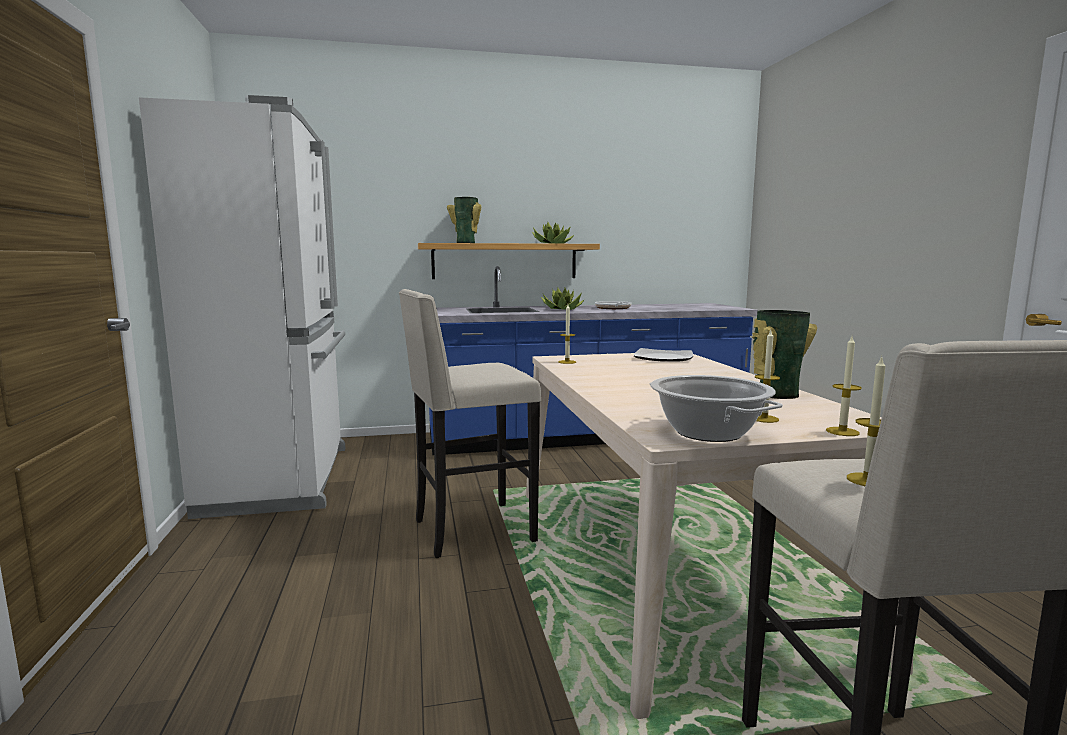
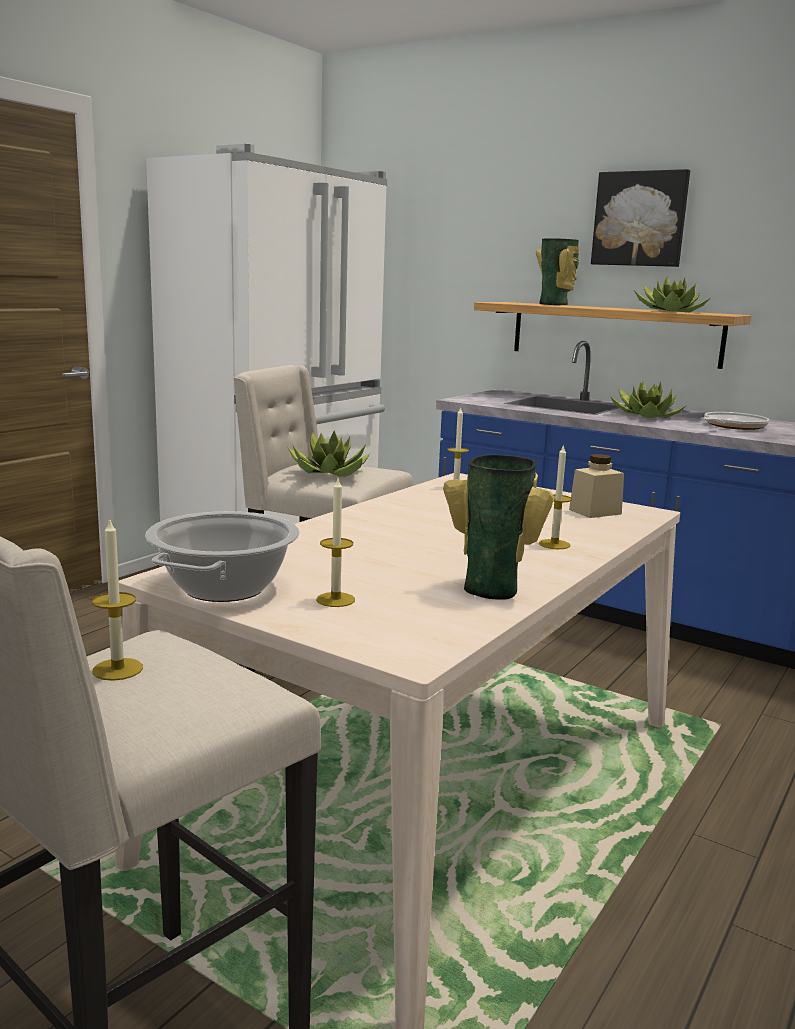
camera: 45 degrees right, 5 degrees up
plate [634,348,693,362] -> beige jar [569,454,624,518]
candle [826,336,862,436] -> candle moved to [539,444,572,549]
none -> potted plant [288,430,370,477]
none -> picture [591,169,690,267]

